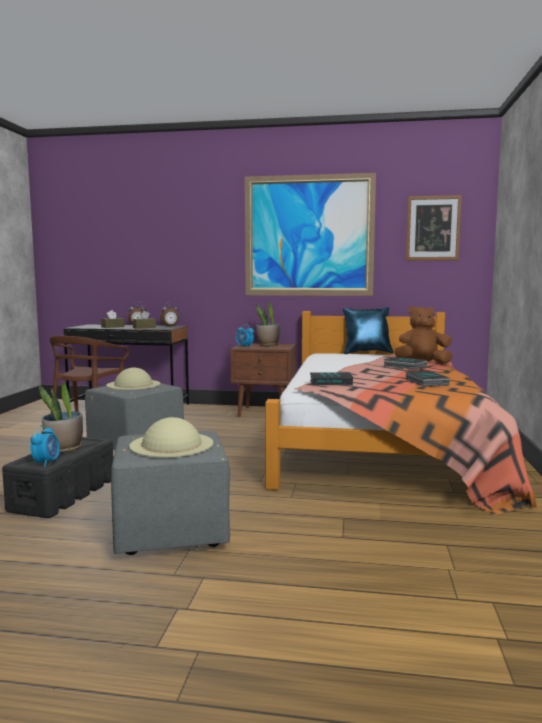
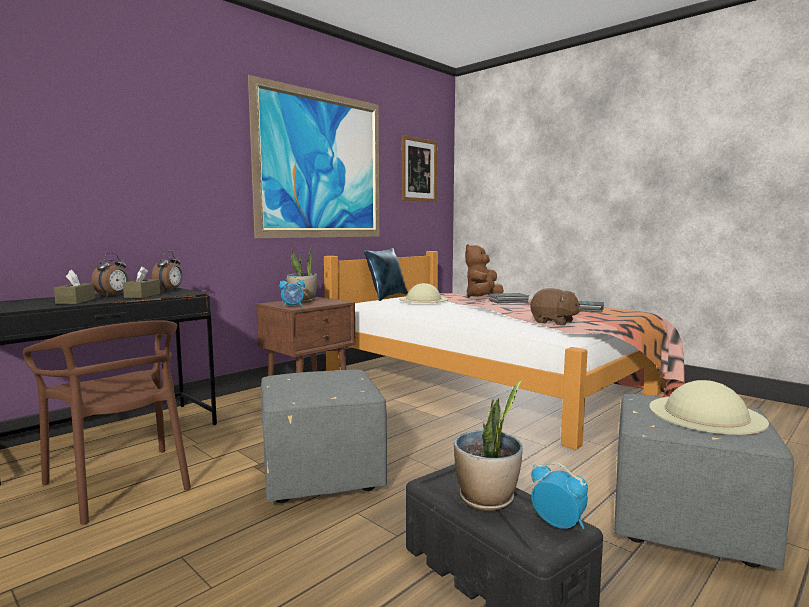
camera: 55 degrees left, 0 degrees up
beige hat [106,368,160,390] -> beige hat moved to [399,283,449,303]
book [310,372,353,385] -> brown plush toy [530,288,582,326]

